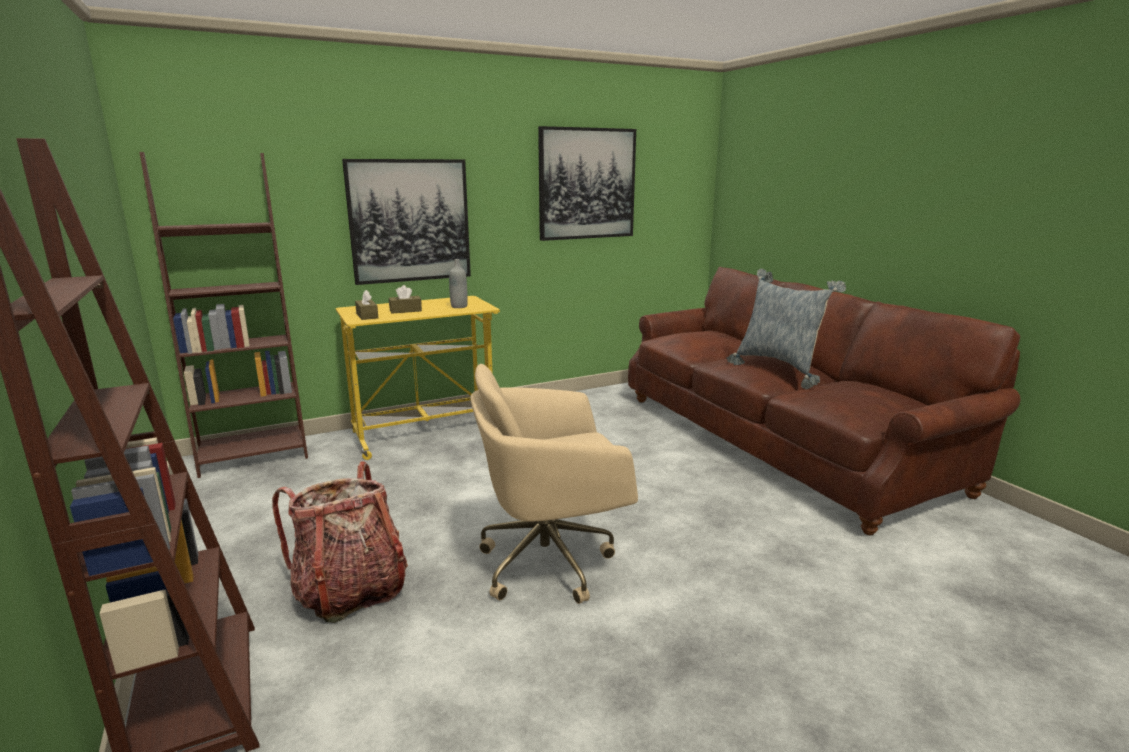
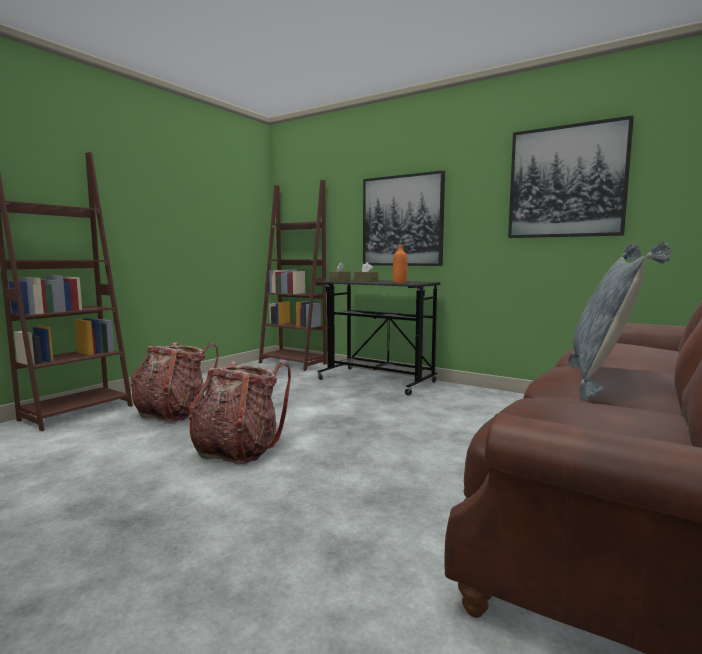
camera: 60 degrees right, 10 degrees down
yellow desk [336,296,500,460] -> black desk [316,279,440,396]
grey bottle [449,259,468,308] -> orange bottle [393,244,407,283]
beige office chair [471,364,638,604] -> backpack [189,361,291,464]

